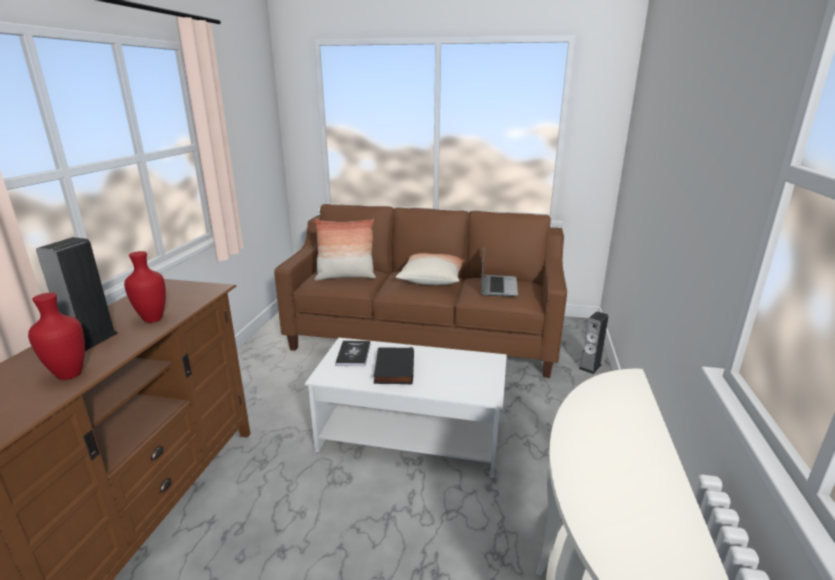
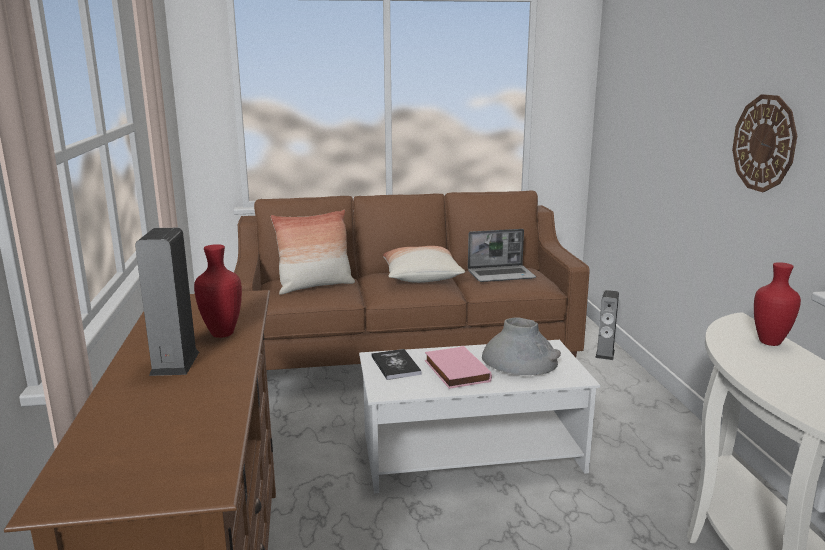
camera: 20 degrees left, 5 degrees down
red vase [28,293,85,380] -> red vase moved to [754,262,801,346]
black book [373,347,414,384] -> pink book [425,346,492,389]
laptop [481,245,518,297] -> laptop turned 90 degrees clockwise [468,229,536,282]
none -> grey vase [482,317,561,375]
none -> wall clock [732,94,797,192]

